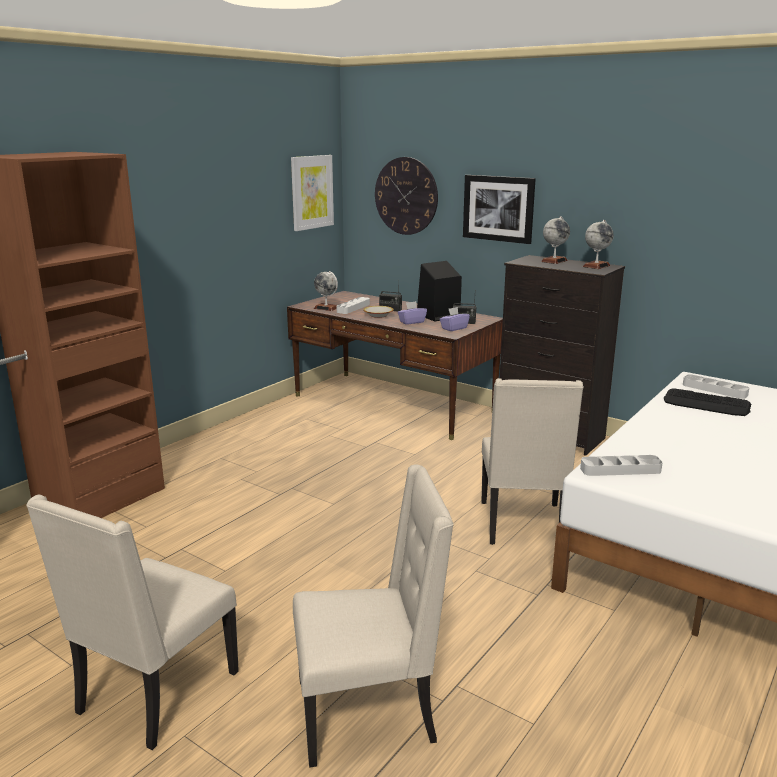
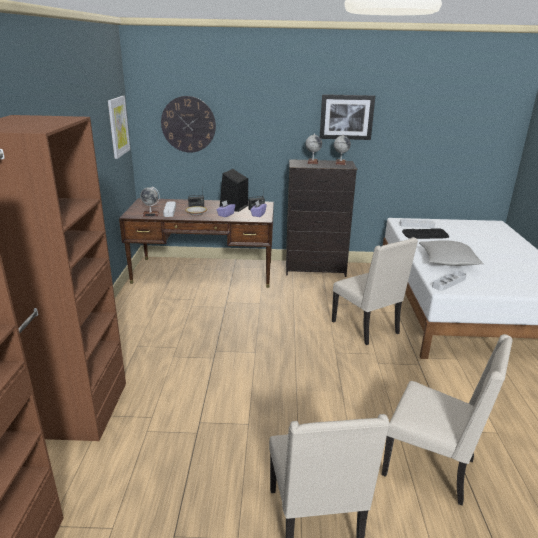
camera: 35 degrees left, 5 degrees up
beige chair [293,464,454,768] -> beige chair turned 75 degrees clockwise [382,334,513,506]
picture [463,175,536,244] -> picture moved to [320,94,375,140]
none -> grey pillow [419,240,484,266]

